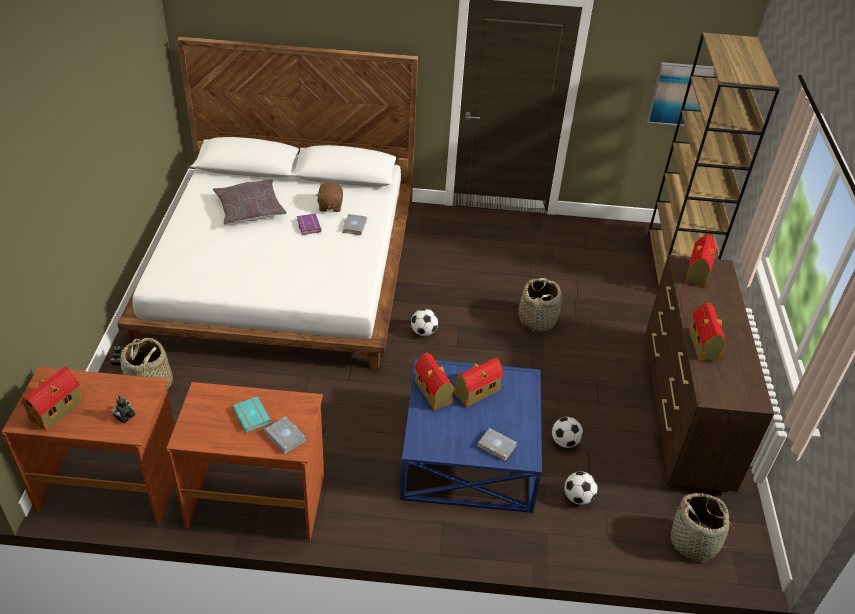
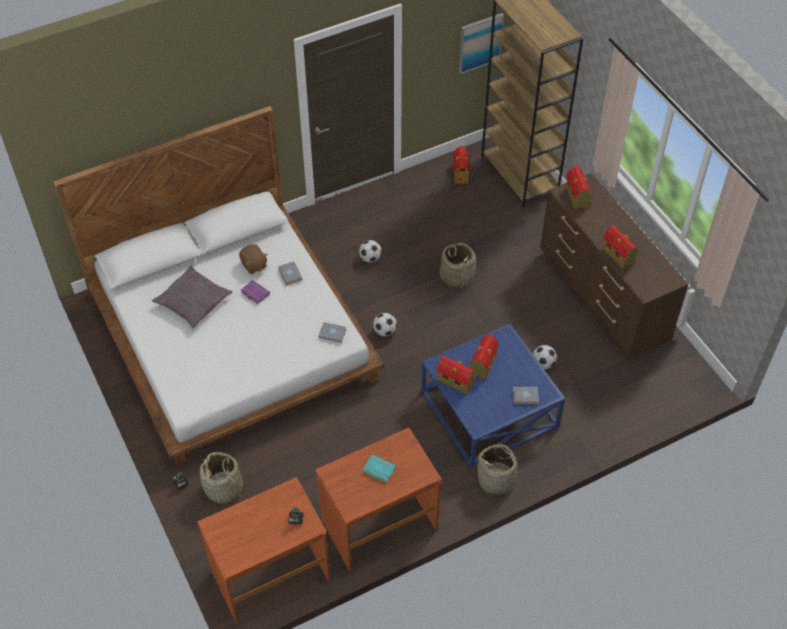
camera: 30 degrees left, 10 degrees up
toy house [21,366,83,430] -> toy house moved to [453,146,470,184]
grey book [264,416,307,454] -> grey book moved to [318,322,347,343]
football [564,471,597,505] -> football moved to [359,240,382,263]
basket [665,493,738,562] -> basket moved to [473,444,524,495]

